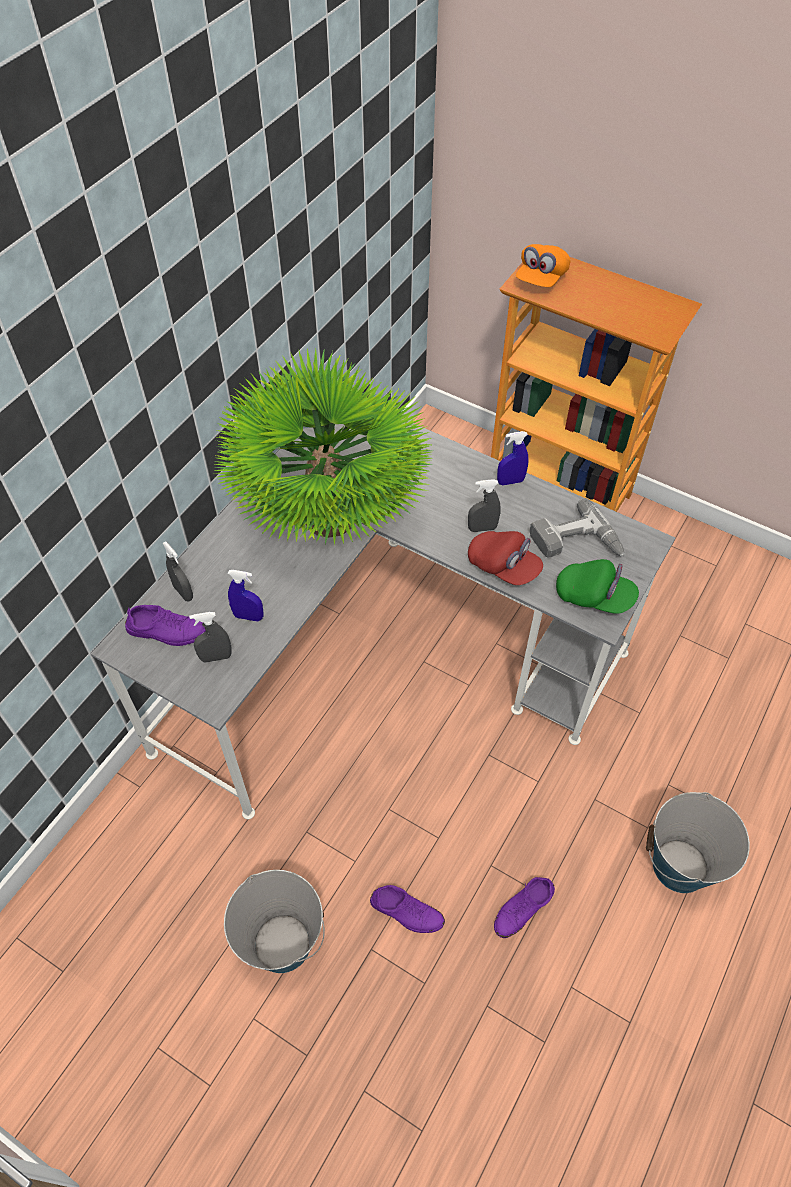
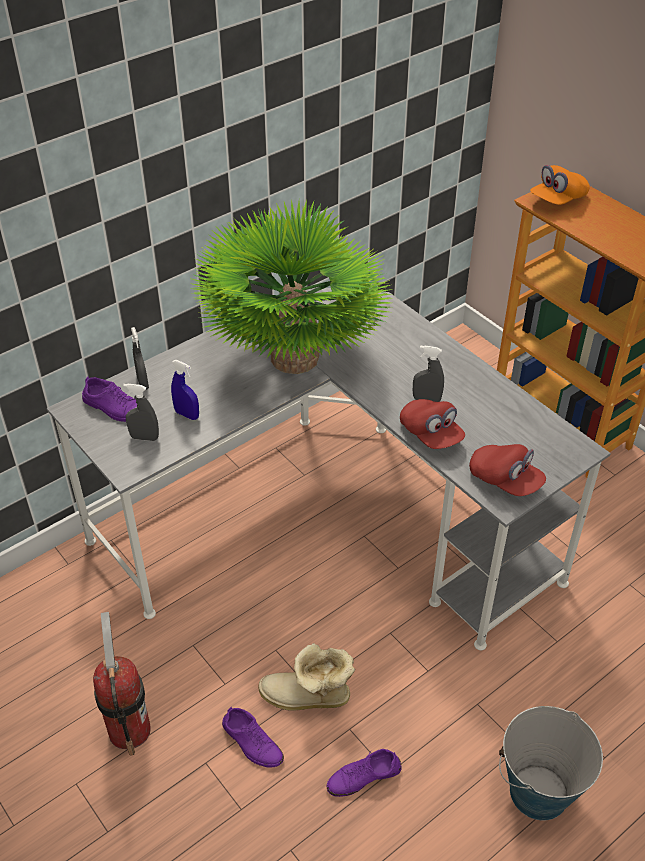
camera: 20 degrees right, 10 degrees down
bucket [224,870,325,973] -> fire extinguisher [93,612,151,756]
blue spray bottle [497,431,529,486] -> none
power drill [529,498,624,558] -> none
green cap [556,559,639,614] -> red cap [469,444,546,496]
none -> boot [258,643,355,711]

